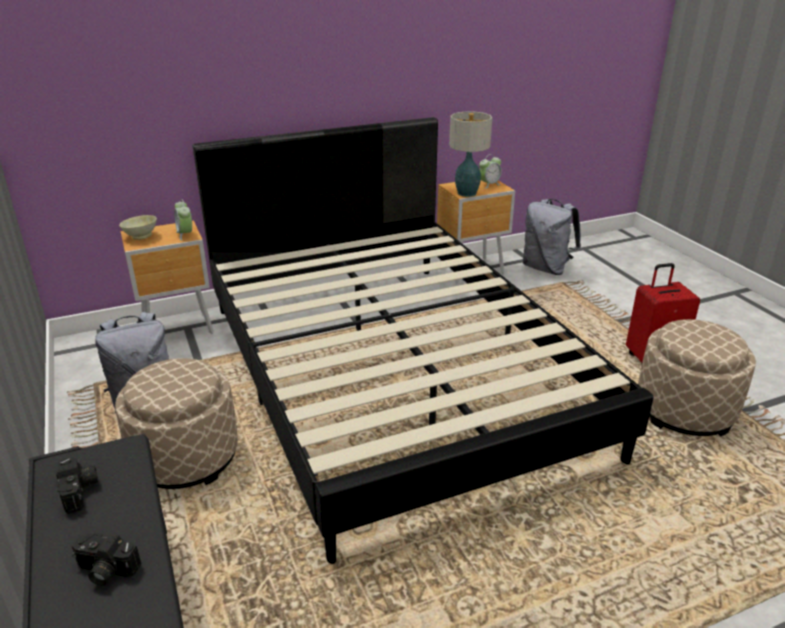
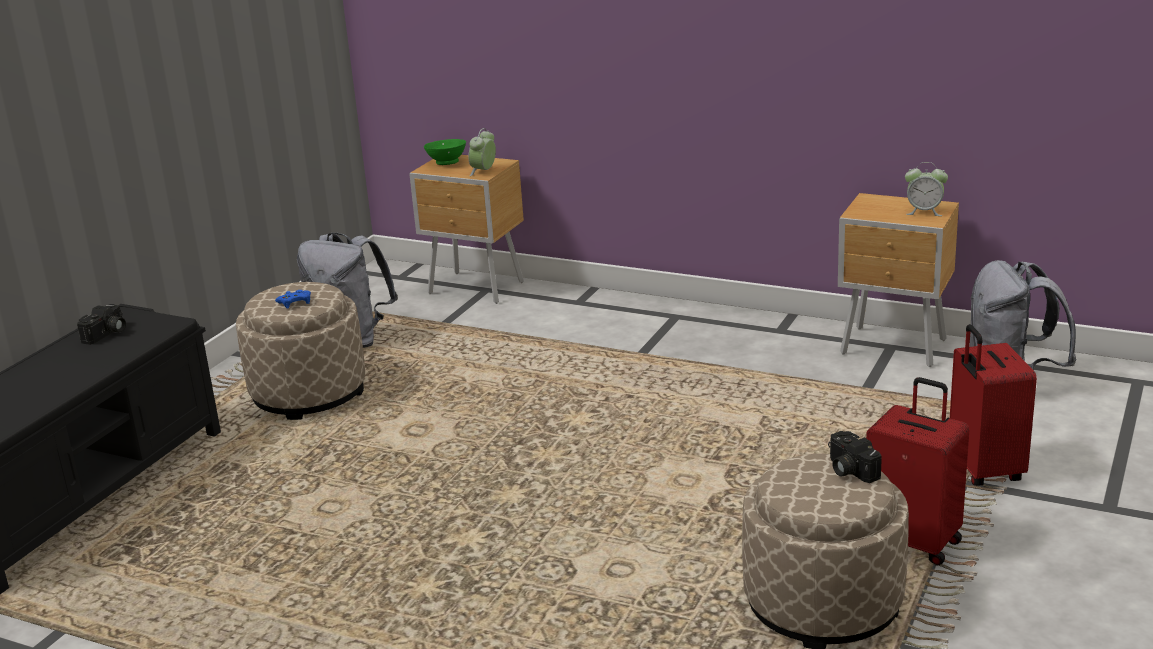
camera: 50 degrees right, 5 degrees down
camera [72,532,141,586] -> camera moved to [828,431,882,483]
beige bowl [119,215,157,240] -> green bowl [424,139,466,165]
black bed [193,117,654,564] -> none
table lamp [449,111,492,197] -> none
none -> blue game controller [275,290,311,308]
none -> red suitcase [950,324,1037,486]

